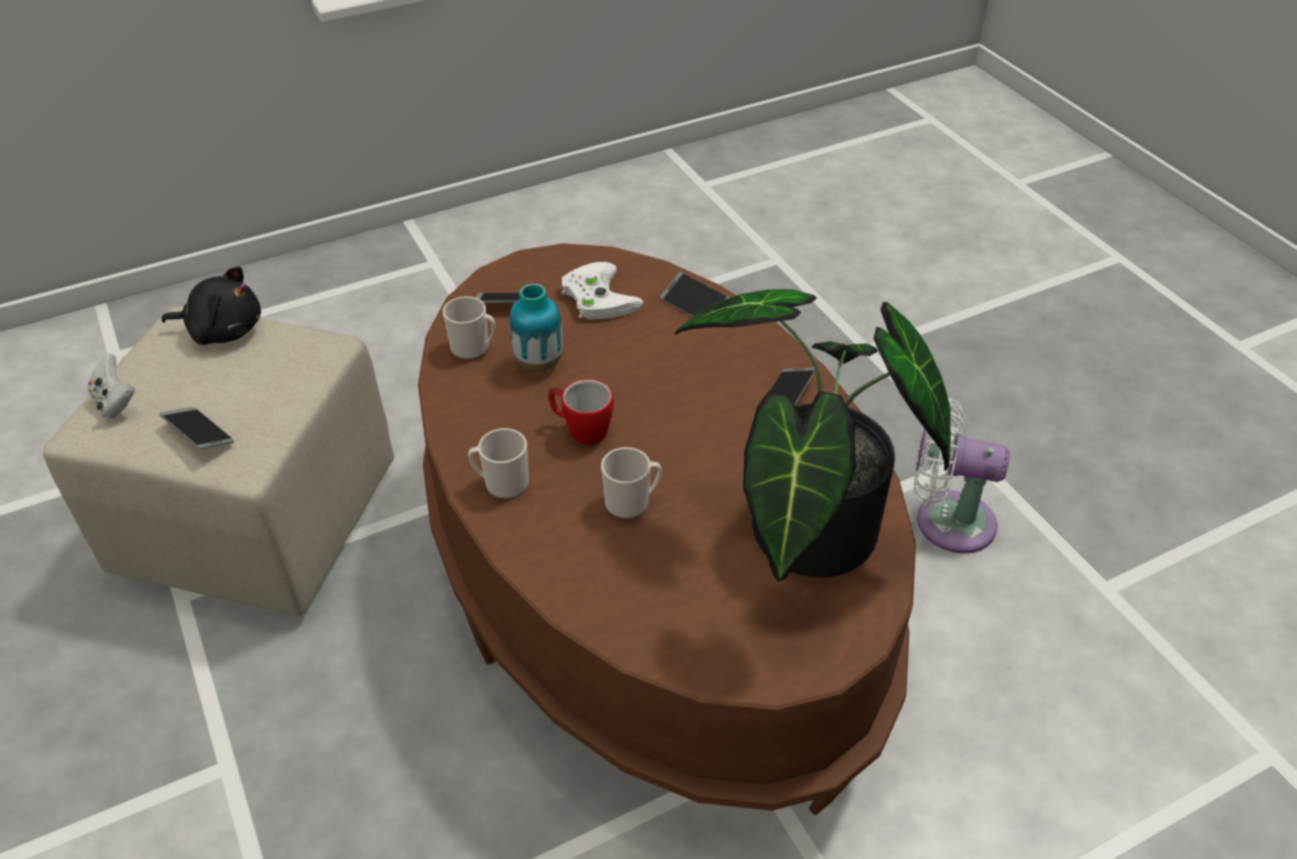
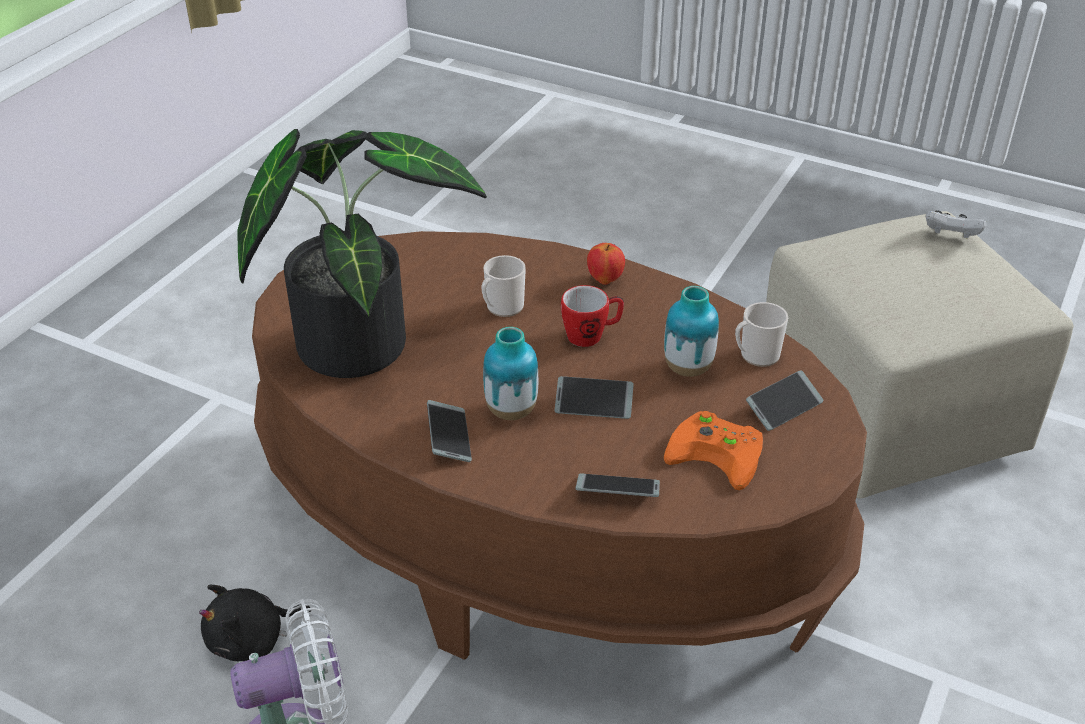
camera: 145 degrees right, 5 degrees down
phone [159,407,234,449] -> phone moved to [554,376,634,419]
black plush toy [162,266,261,345] -> black plush toy moved to [199,584,311,661]
mug [468,428,529,499] -> apple [587,243,625,285]
white game controller [561,262,643,319] -> orange game controller [664,411,763,490]
none -> vase [483,327,538,420]

